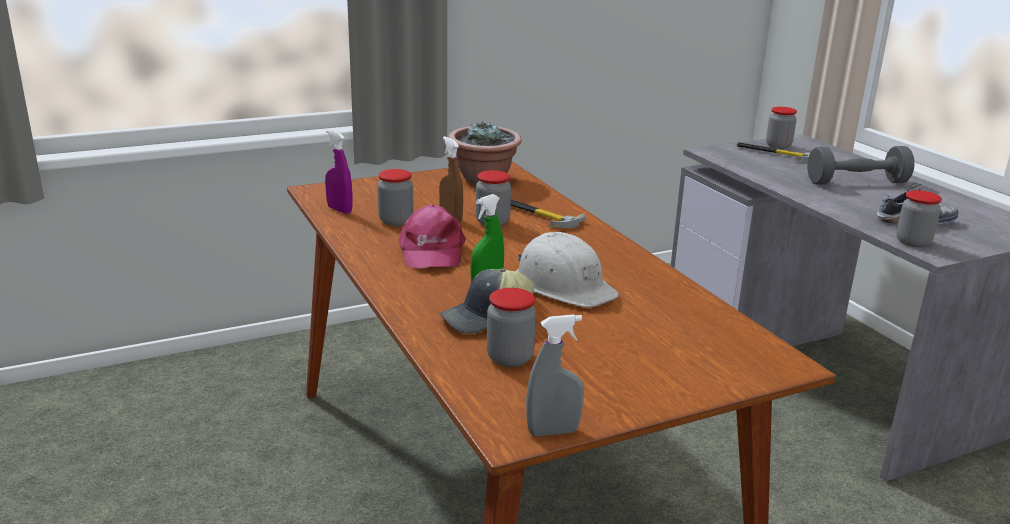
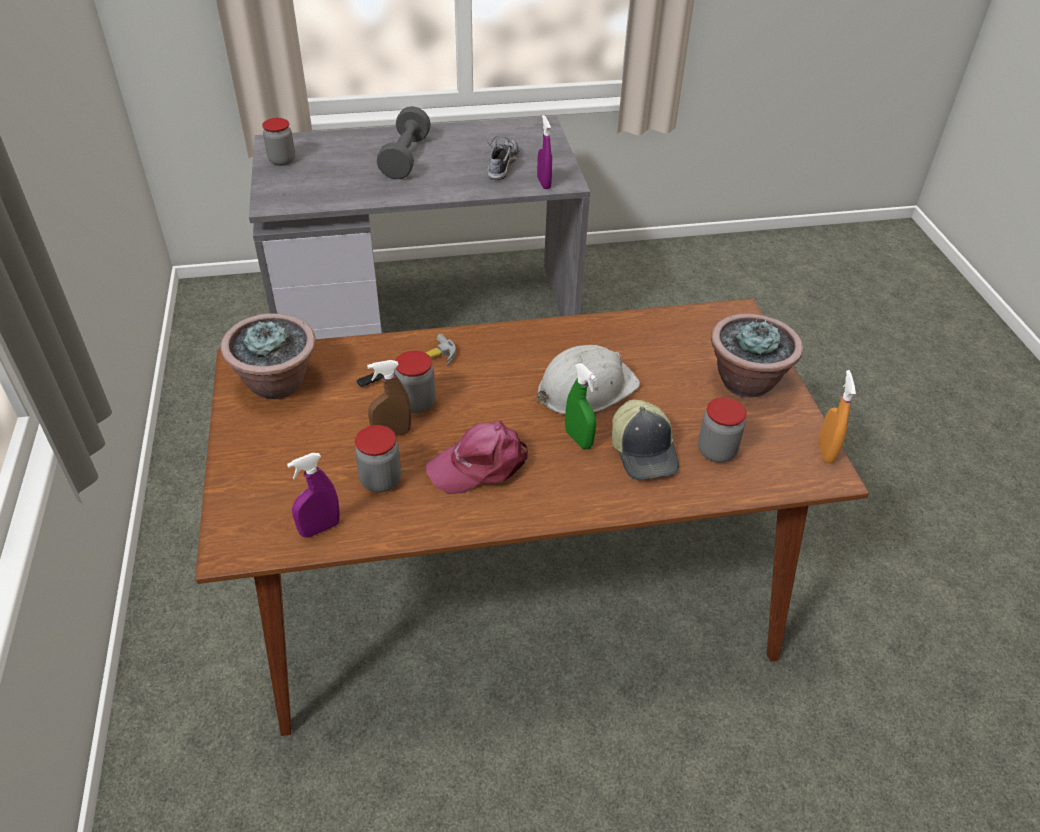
camera: 75 degrees left, 20 degrees up
pink cap [398,204,466,269] -> pink cap turned 150 degrees clockwise [426,421,528,494]
grey spray bottle [526,314,584,436] -> orange spray bottle [819,370,856,464]
hammer [737,142,810,162] -> none
jar [896,190,942,248] -> purple spray bottle [537,115,552,189]
none -> potted plant [711,314,803,398]

